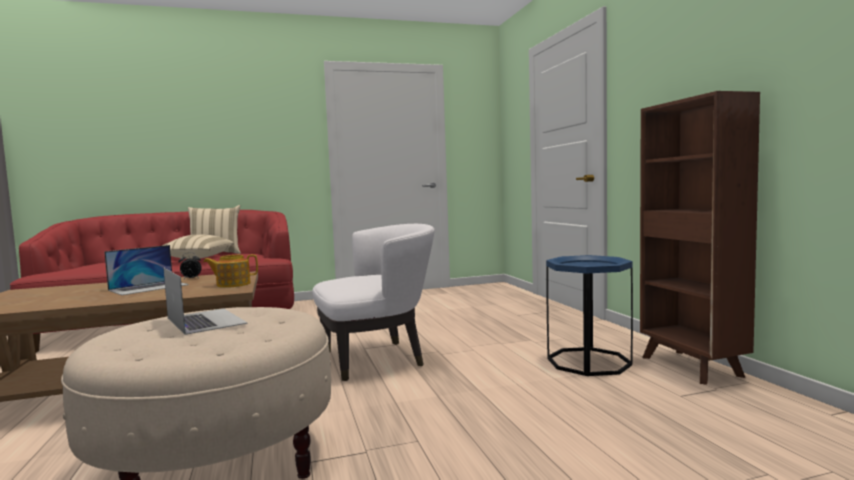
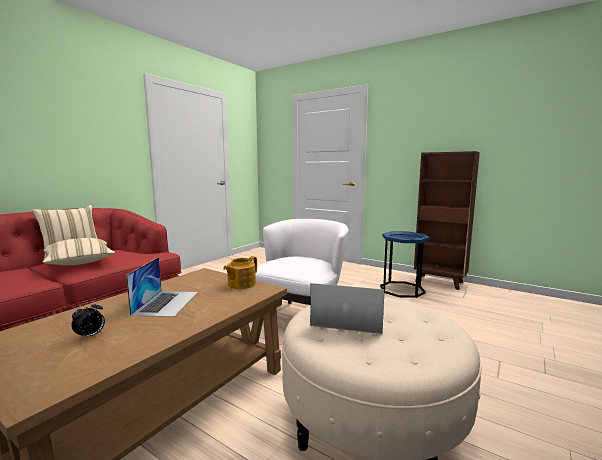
camera: 40 degrees left, 5 degrees up
alarm clock [178,253,202,279] -> alarm clock moved to [71,301,105,340]

